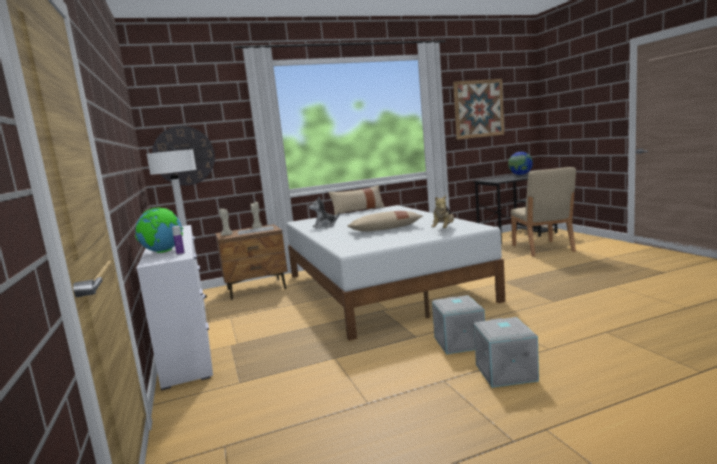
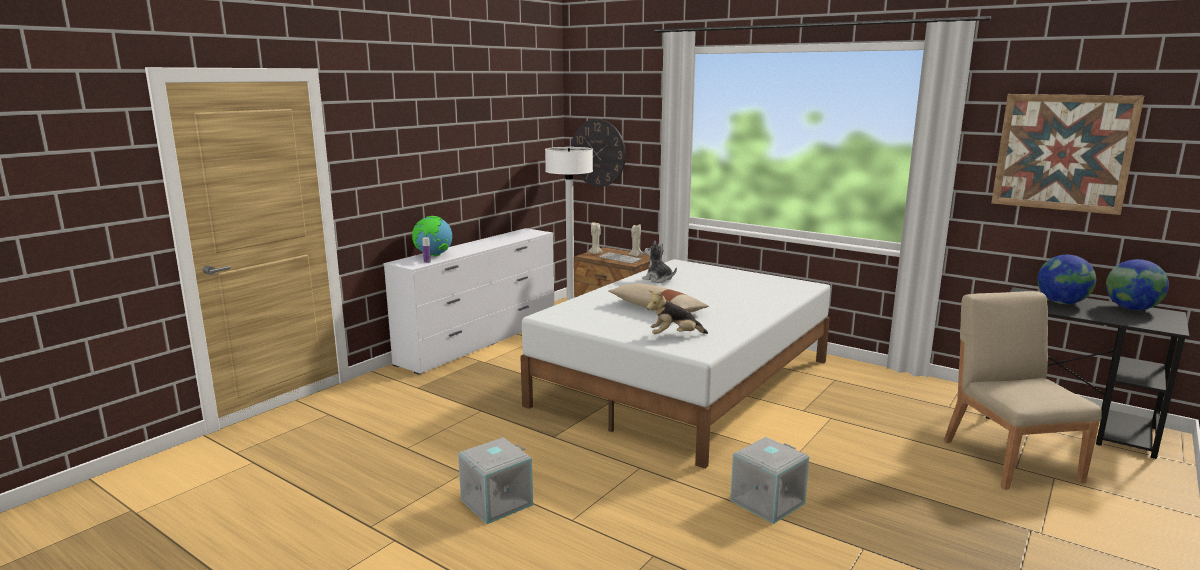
camera: 55 degrees right, 5 degrees up
beige pillow [328,185,385,215] -> none
grey storage box [432,295,485,354] -> grey storage box moved to [730,437,809,524]
beige chair [511,167,576,257] -> beige chair turned 120 degrees clockwise [944,291,1102,490]
none -> globe [1037,255,1096,304]

